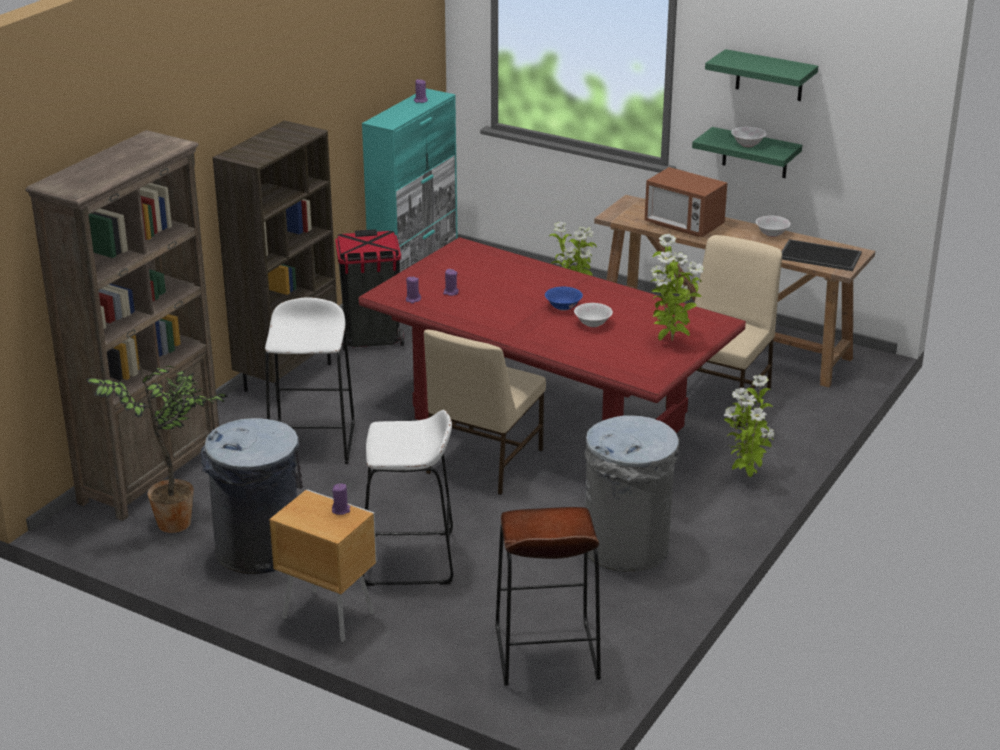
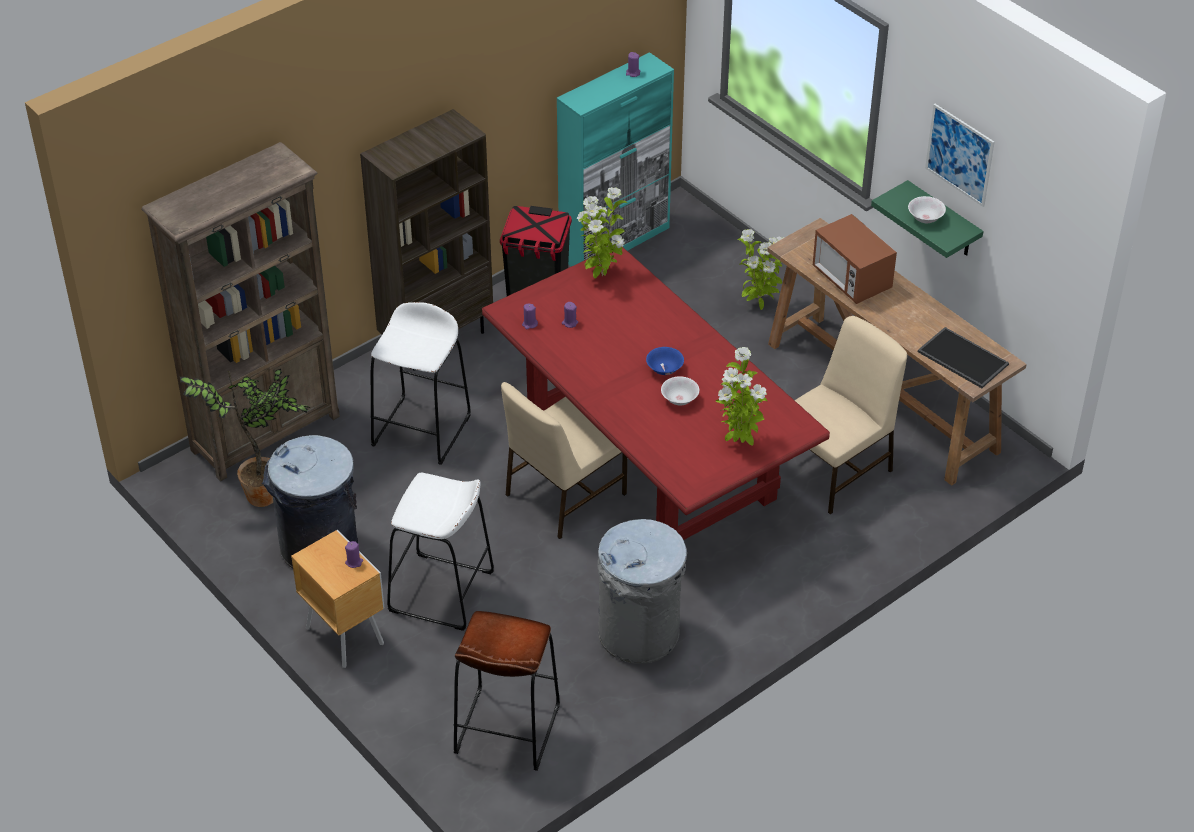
camera: 20 degrees right, 15 degrees up
green shelf [705,49,818,101] -> picture [925,104,995,207]
potted plant [724,375,775,477] -> potted plant moved to [577,187,627,279]
white bowl [756,216,791,237] -> none

